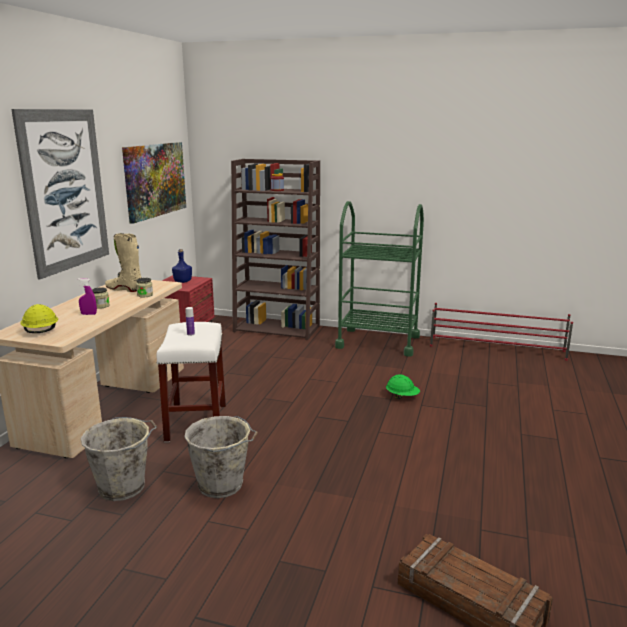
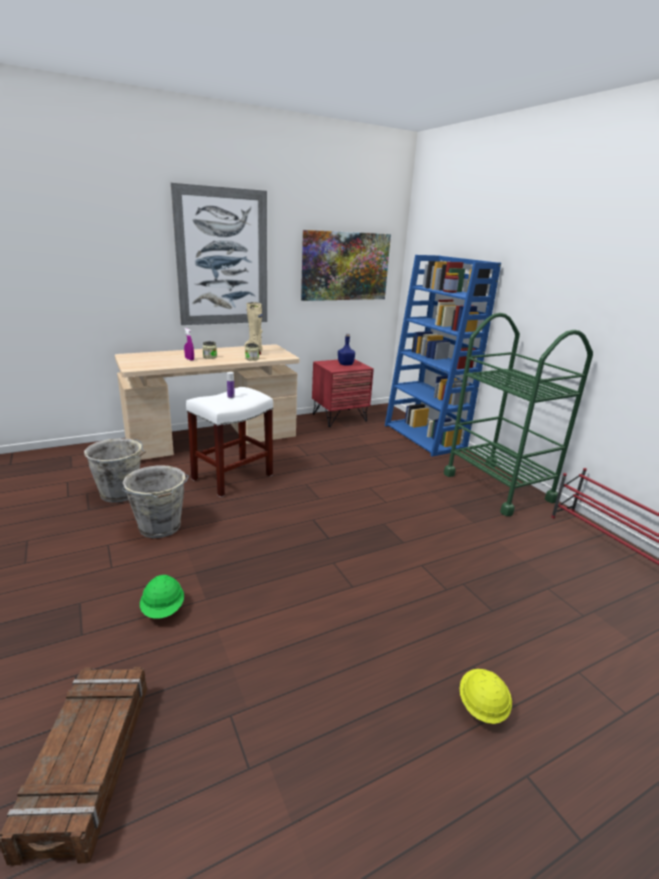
camera: 45 degrees right, 5 degrees up
yellow hard hat [20,304,58,333] -> yellow hard hat moved to [460,669,512,724]
brown bookcase [231,159,320,340] -> blue bookcase [385,255,501,457]
green hard hat [386,375,420,399] -> green hard hat moved to [140,575,184,619]

